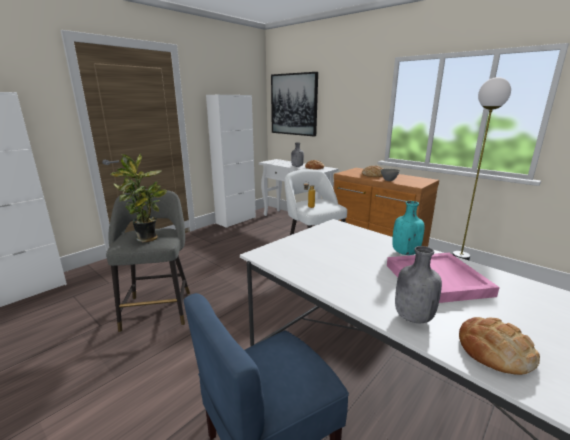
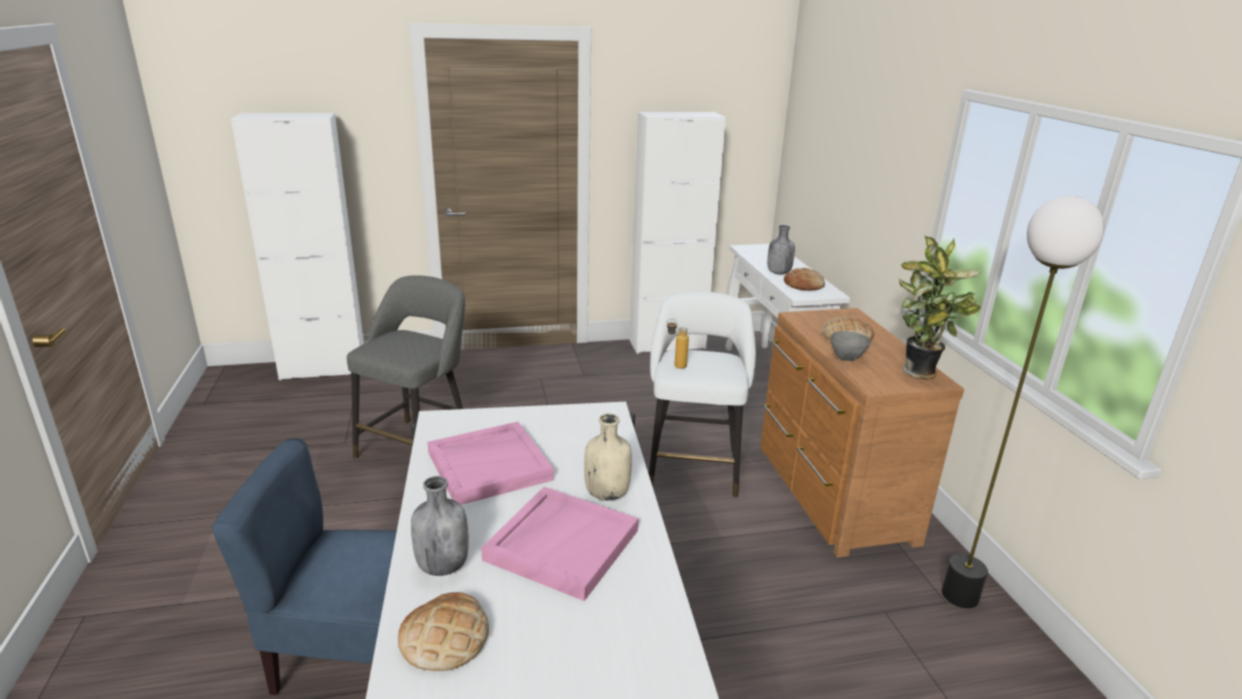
camera: 35 degrees right, 5 degrees up
potted plant [111,153,167,243] -> potted plant moved to [899,235,980,380]
picture [271,72,318,137] -> none
turquoise bottle [392,201,424,255] -> beige bottle [584,414,632,500]
none -> pink tray [427,422,554,505]

